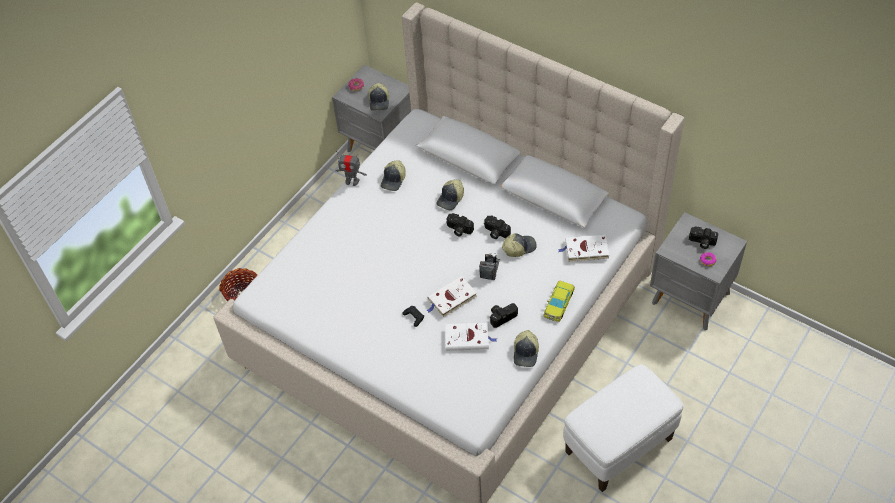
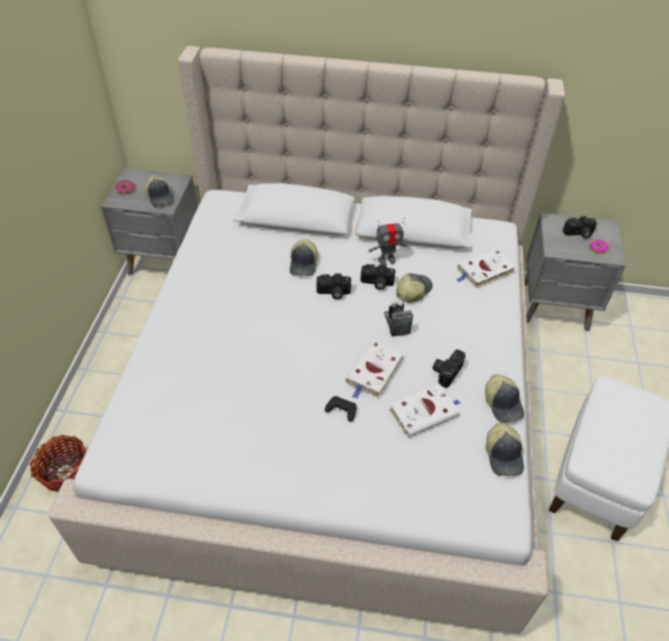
camera: 30 degrees left, 5 degrees down
toy robot [336,151,367,186] -> toy robot moved to [368,218,407,266]
cap [381,160,406,191] -> cap moved to [485,423,524,476]
yellow toy car [543,281,575,322] -> none

